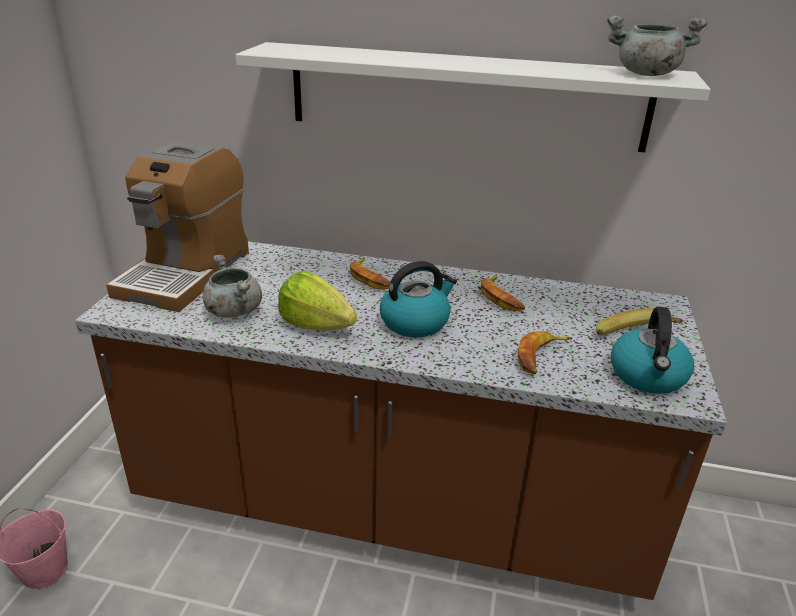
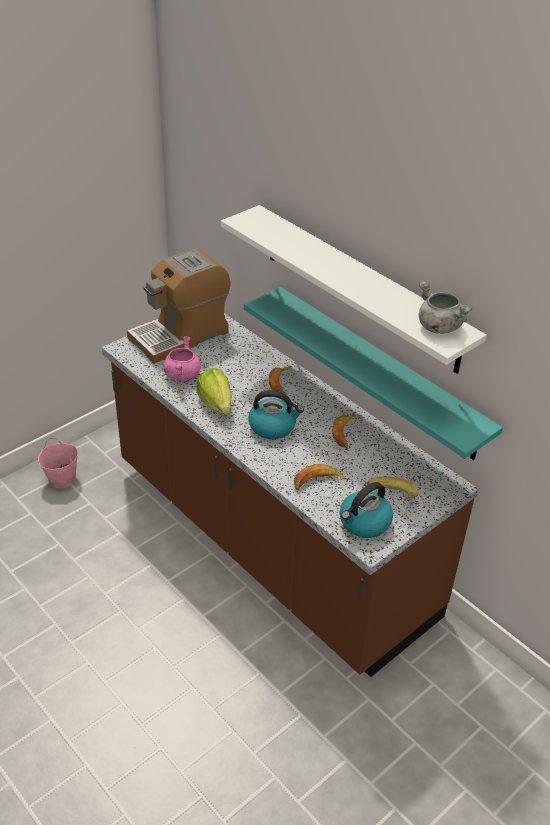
camera: 35 degrees right, 10 degrees up
grey cooking pot [203,255,262,318] -> pink cooking pot [164,336,201,381]
none -> turquoise shelf [244,287,503,460]

